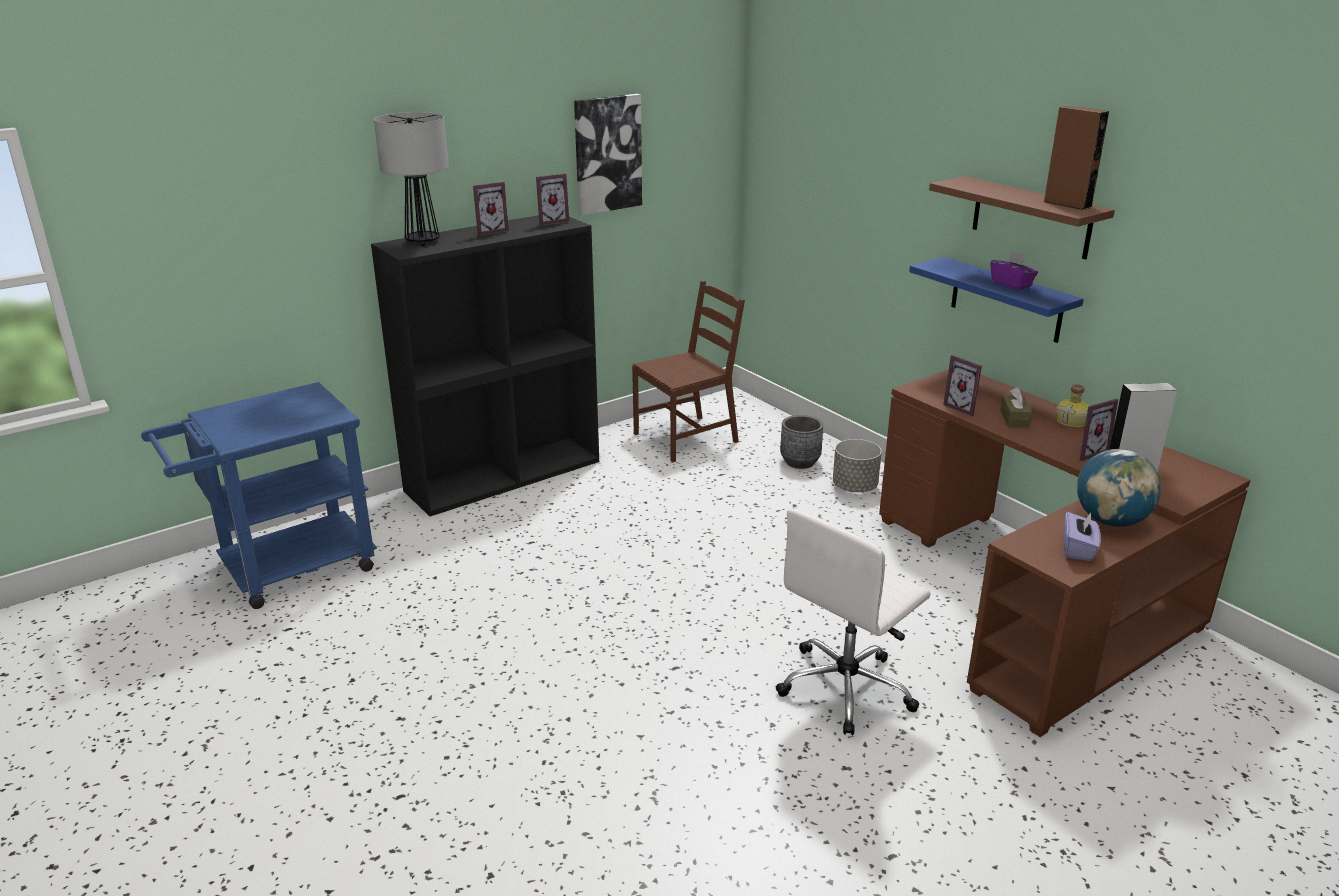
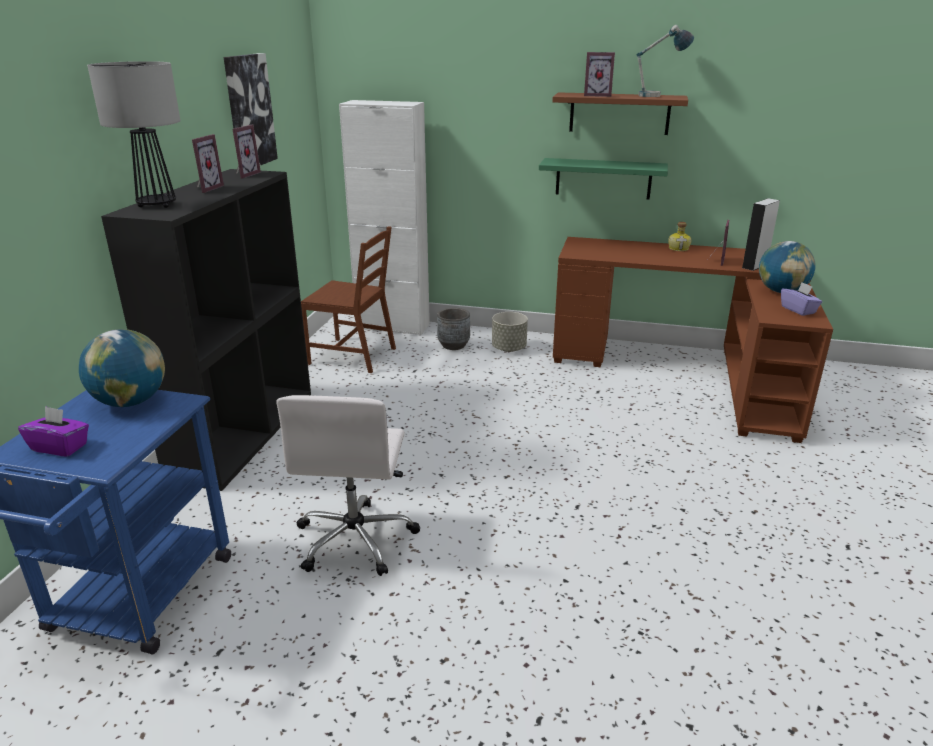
camera: 40 degrees left, 0 degrees up
brown chair [632,281,745,463] -> brown chair turned 90 degrees clockwise [301,226,396,373]
white office chair [776,510,930,735] -> white office chair moved to [276,395,420,576]
blue shelf [909,257,1084,343] -> green shelf [539,158,668,200]
picture frame [943,355,982,417] -> picture frame moved to [584,52,615,97]
purple tissue box [990,251,1038,290] -> purple tissue box moved to [18,406,89,457]
brown tissue box [1000,387,1032,428] -> none
brown speaker [1044,106,1109,210] -> table lamp [637,25,694,97]
none -> globe [79,329,165,407]
none -> white cabinet [339,100,430,336]

